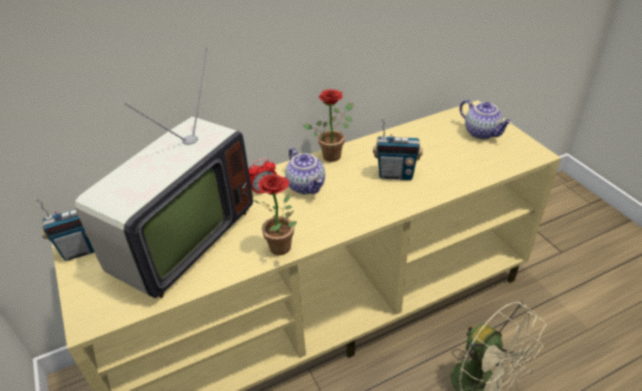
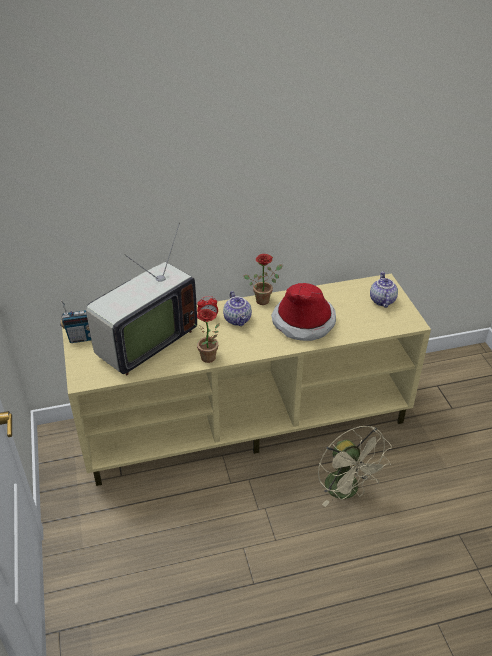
camera: 10 degrees right, 0 degrees up
radio [373,118,423,180] -> hat [271,283,336,341]
teapot [459,99,512,139] -> teapot turned 150 degrees counterclockwise [370,271,398,308]

